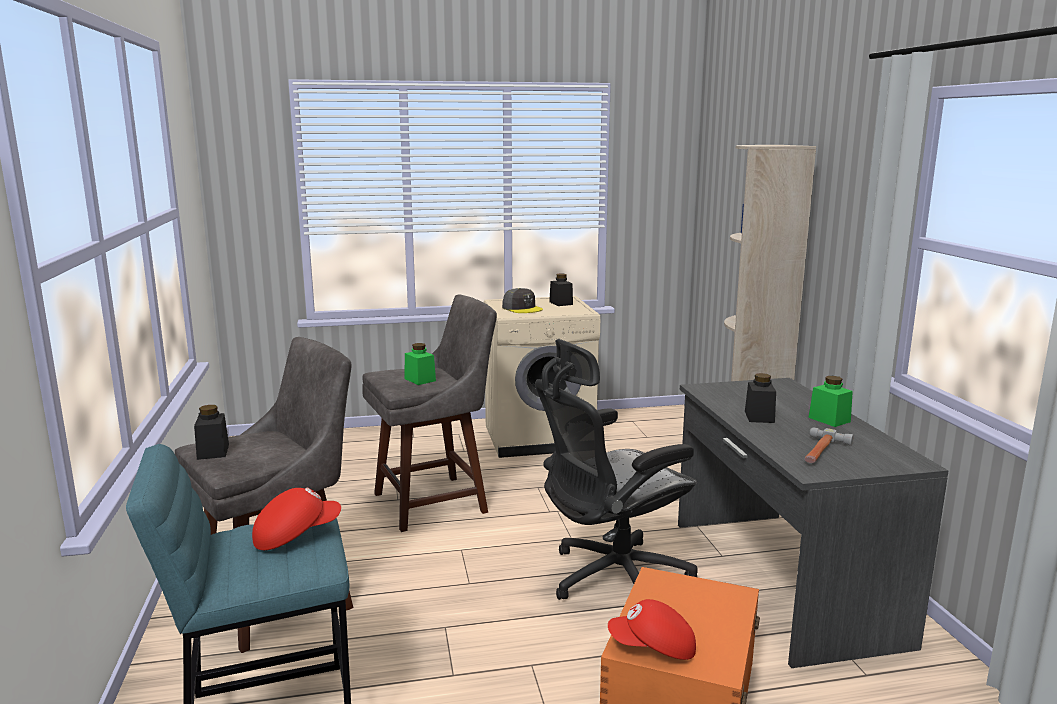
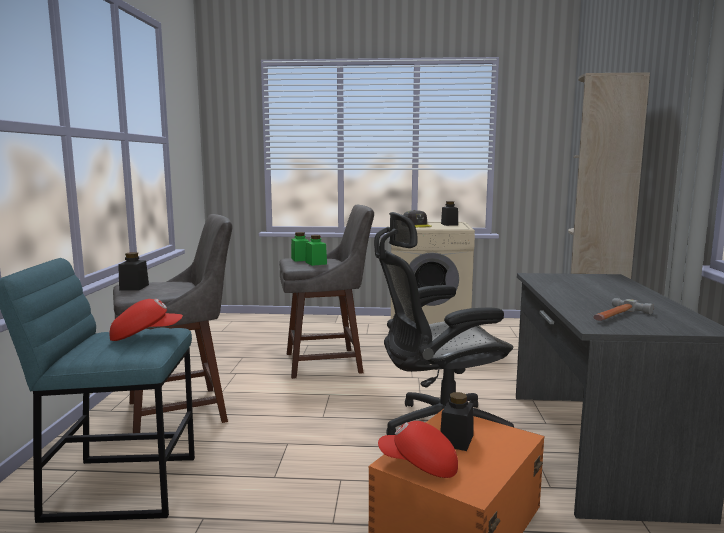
camera: 15 degrees right, 5 degrees down
black jar [745,373,776,423] -> black jar moved to [440,392,473,451]
green jar [809,376,853,427] -> green jar moved to [291,232,309,262]

